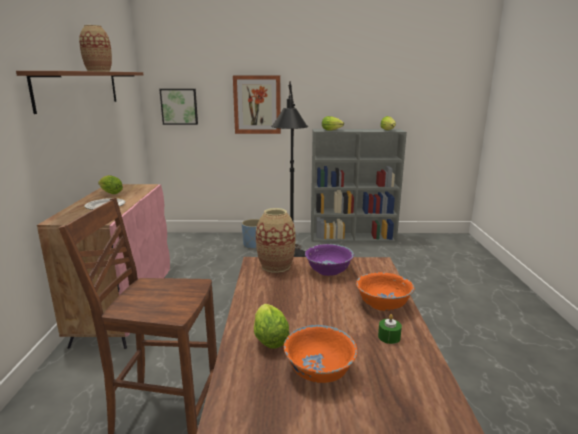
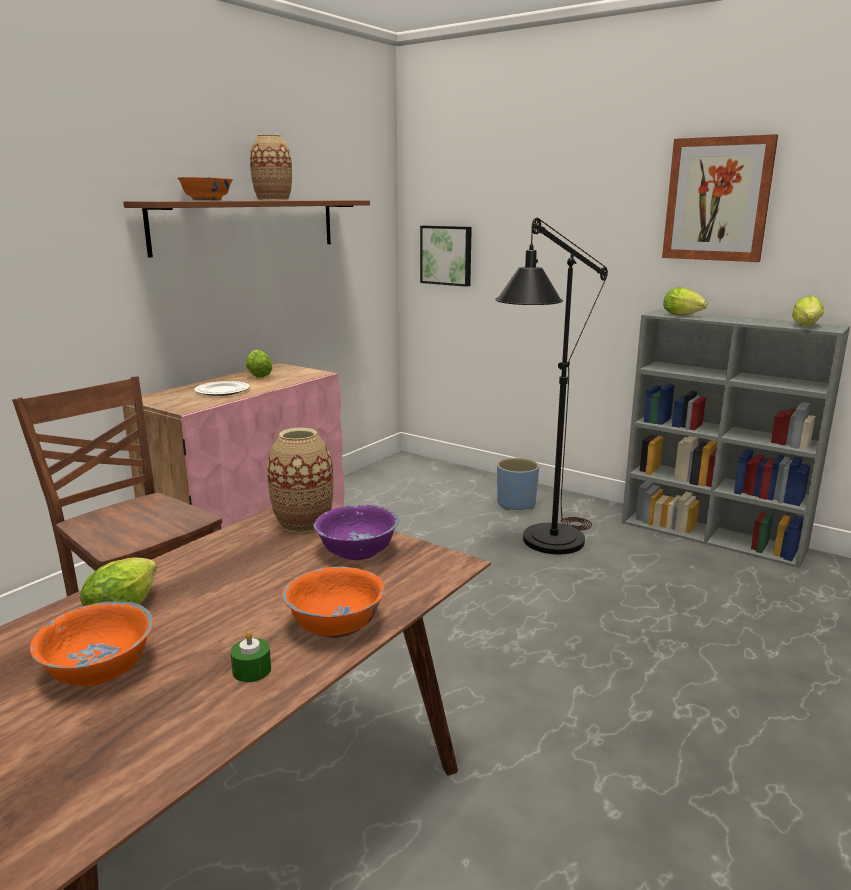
camera: 35 degrees right, 0 degrees up
picture [233,75,281,134] -> picture moved to [662,134,778,262]
none -> orange bowl [177,177,233,201]

